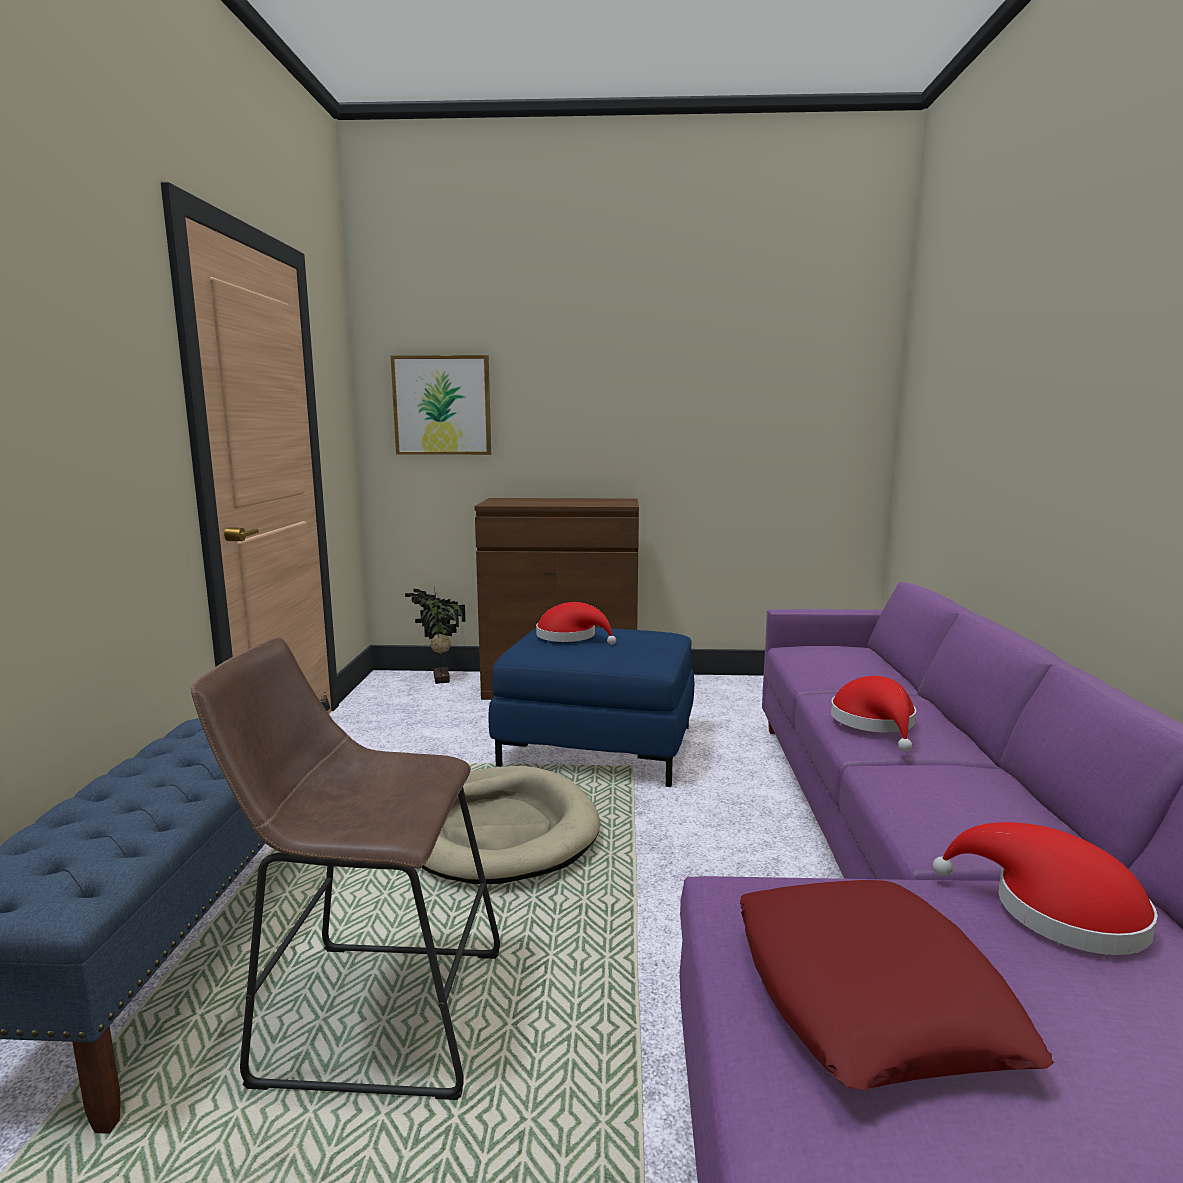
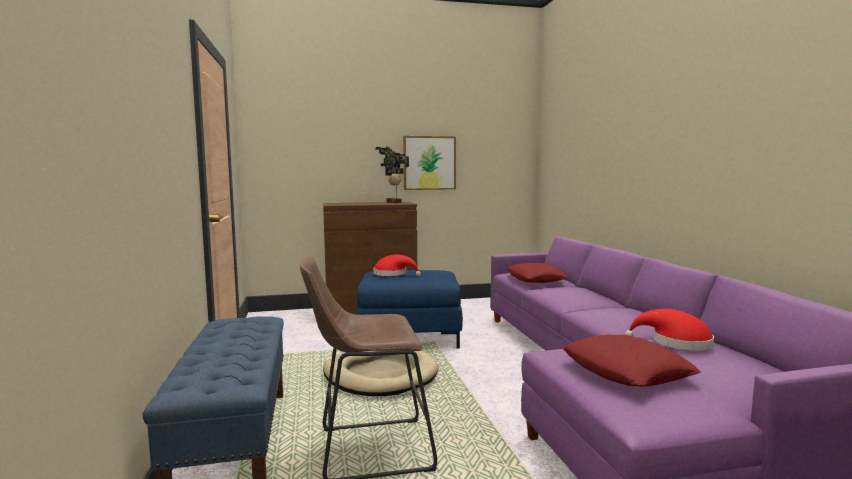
camera: 15 degrees left, 5 degrees down
picture [391,355,491,455] -> picture moved to [403,136,456,190]
potted plant [405,587,466,684] -> potted plant moved to [376,146,409,203]
red hat [831,676,916,752] -> none
none -> red pillow [508,263,568,283]

